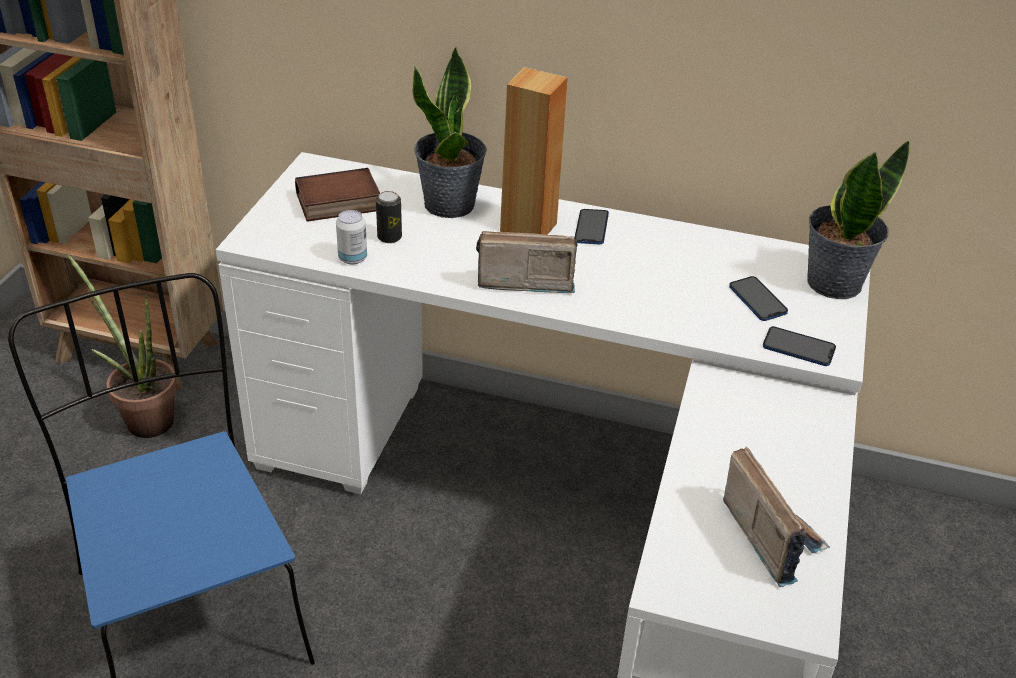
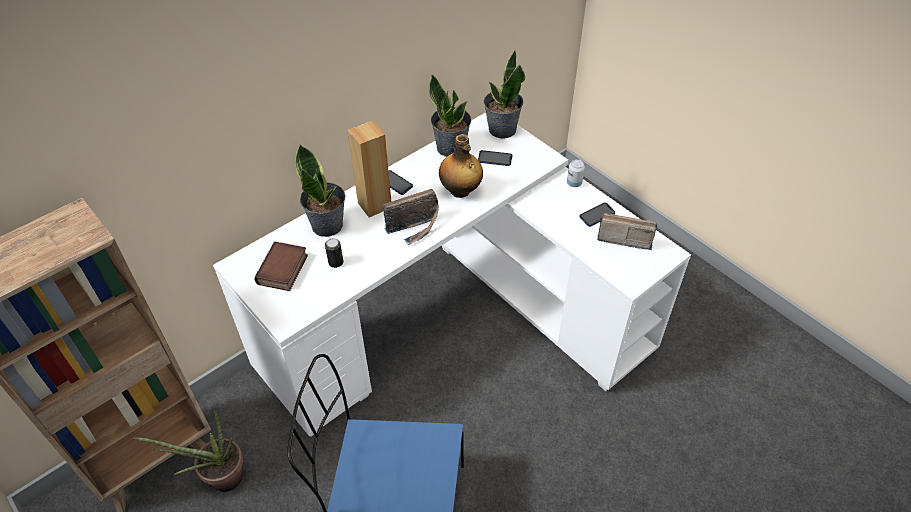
camera: 55 degrees left, 10 degrees up
can [336,210,367,265] -> can moved to [567,159,585,187]
radio [476,231,577,293] -> radio turned 150 degrees counterclockwise [383,189,439,245]
phone [763,326,836,366] -> phone moved to [579,203,615,227]
none -> potted plant [429,75,471,157]
none -> bottle [439,134,483,198]

